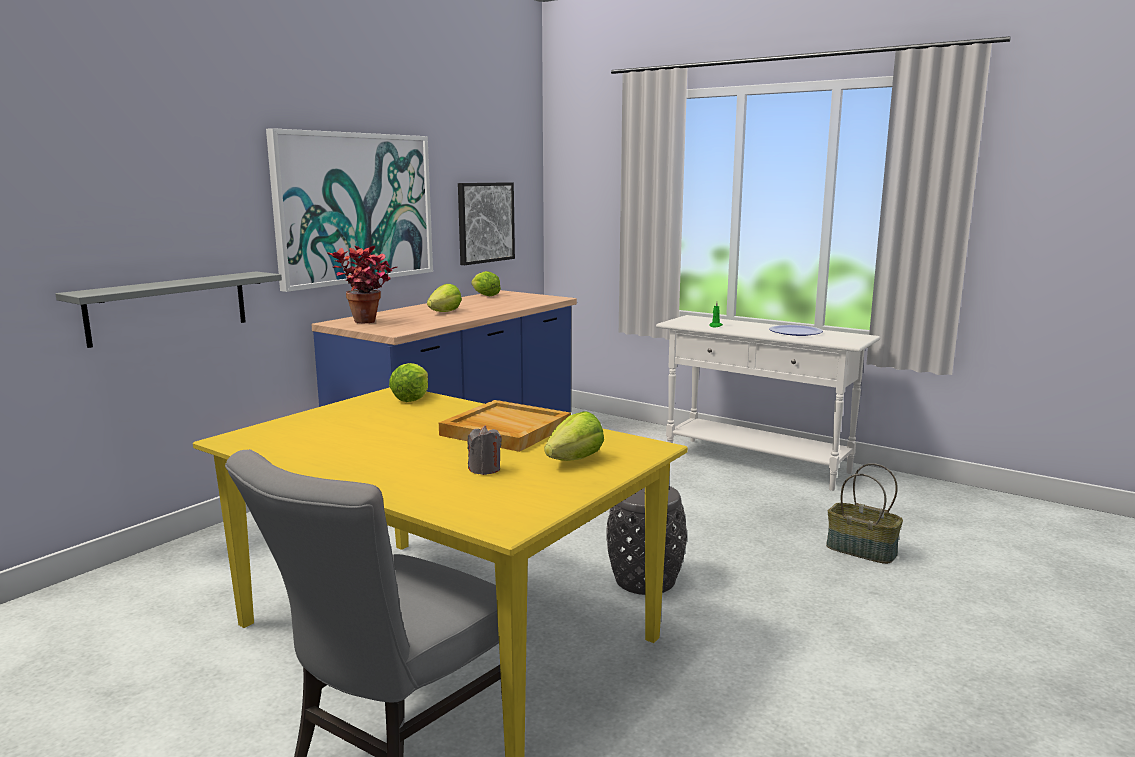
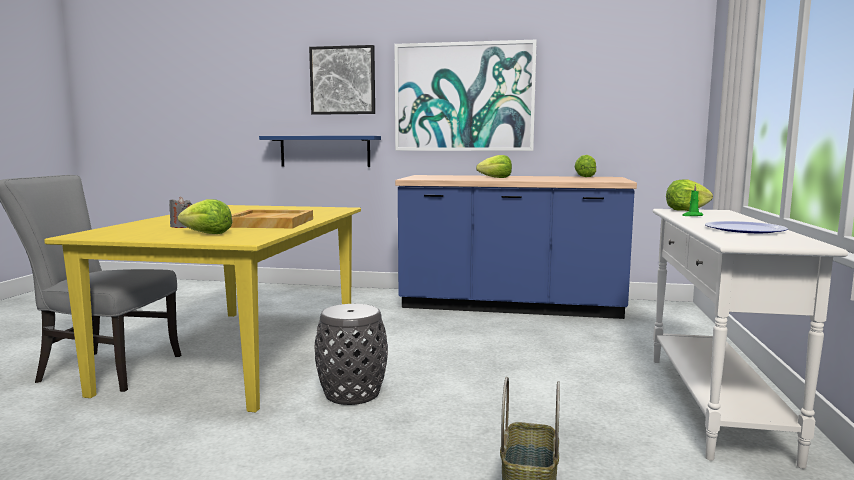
camera: 65 degrees right, 5 degrees down
grey shelf [56,271,282,348] -> blue shelf [259,136,381,167]
potted plant [328,245,397,323] -> none
lettuce [389,363,428,402] -> lettuce moved to [666,179,713,211]
picture [458,182,515,265] -> picture moved to [309,45,375,115]

